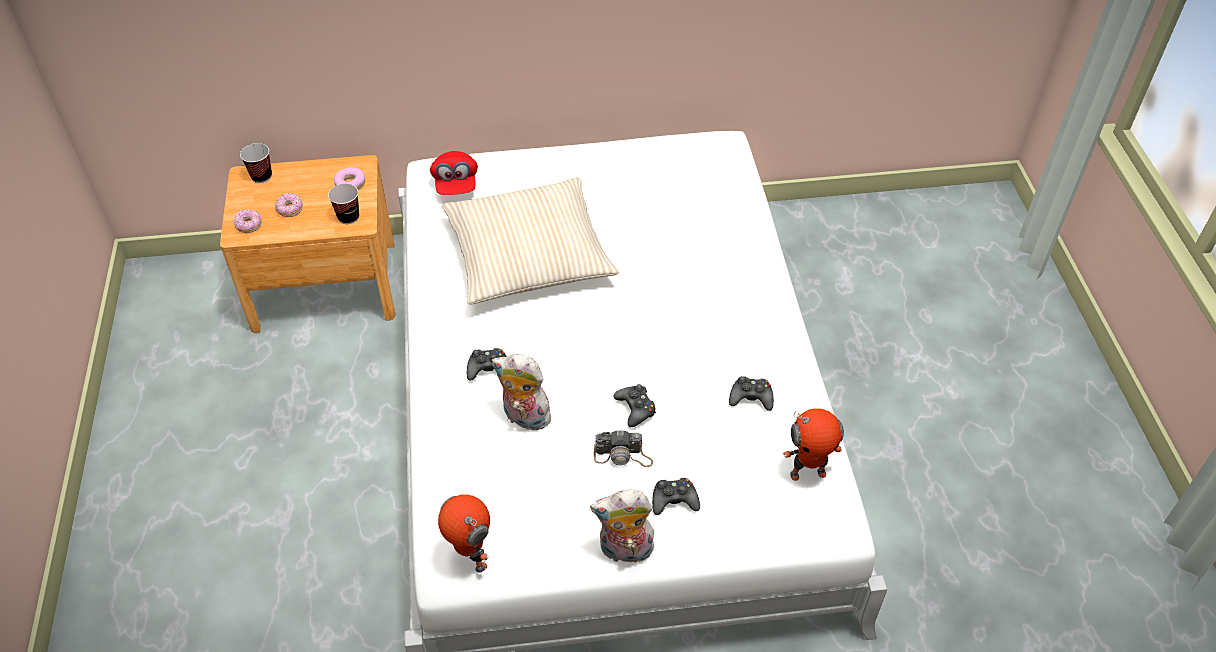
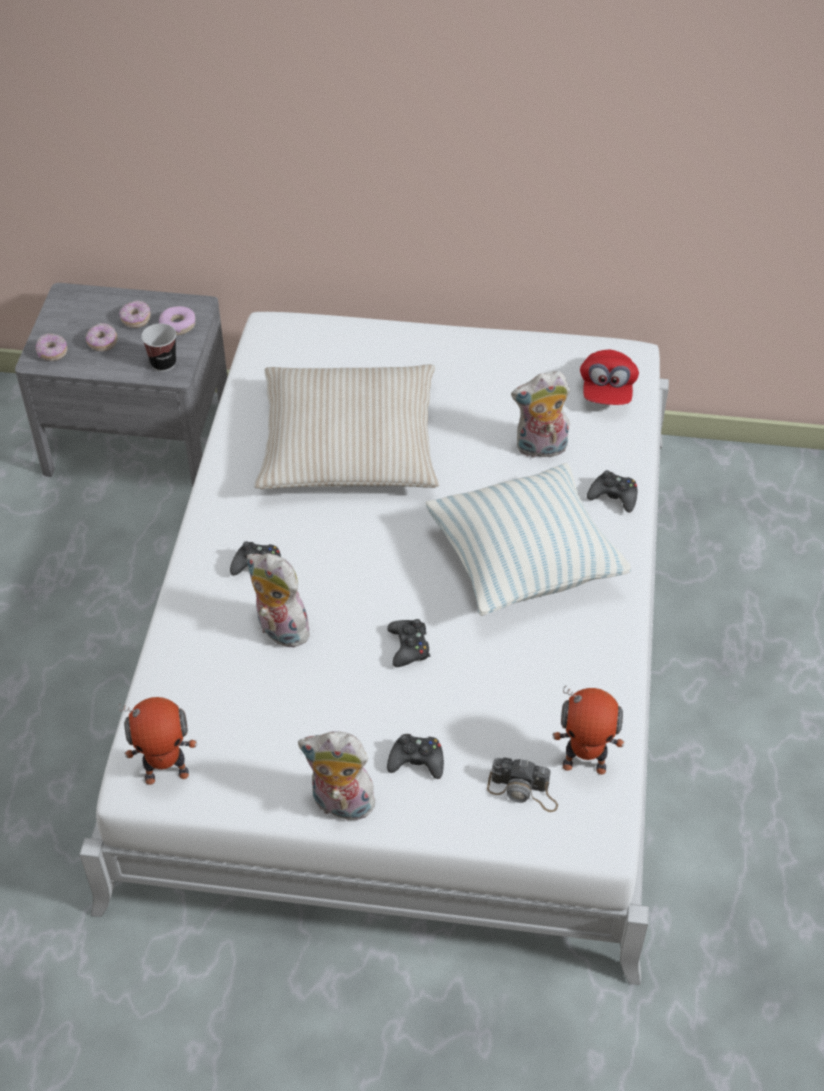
camera: 15 degrees right, 0 degrees up
brown nightstand [220,155,395,333] -> grey nightstand [15,283,227,488]
cup [240,143,272,183] -> none
red cap [430,151,478,195] -> red cap moved to [580,350,639,405]
toy robot [438,495,490,573] -> toy robot turned 105 degrees clockwise [119,697,197,785]
camera [594,430,653,467] -> camera moved to [487,757,558,812]
black game controller [729,376,774,411] -> black game controller moved to [587,470,638,513]
none -> donut [120,300,150,328]
none -> pillow [426,463,631,616]
none -> plush toy [511,371,570,458]

